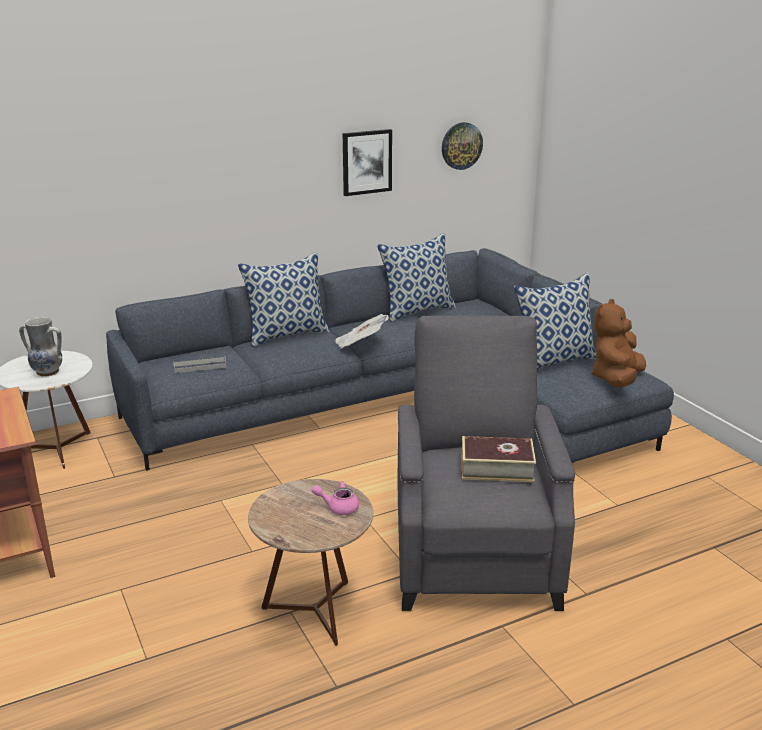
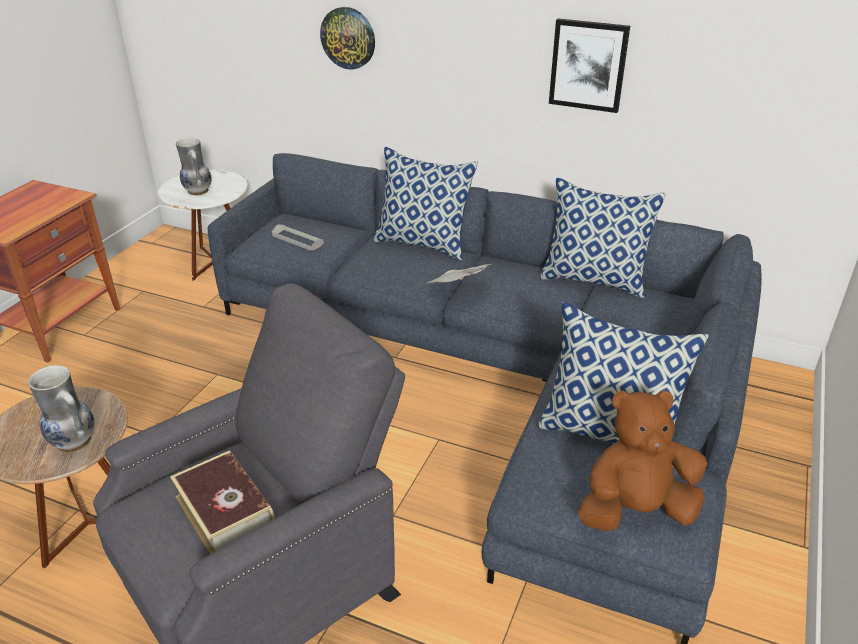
camera: 50 degrees right, 10 degrees up
pink teapot [312,481,359,515] -> vase [28,365,94,453]
wall clock [442,122,483,170] -> wall clock moved to [320,7,375,70]

